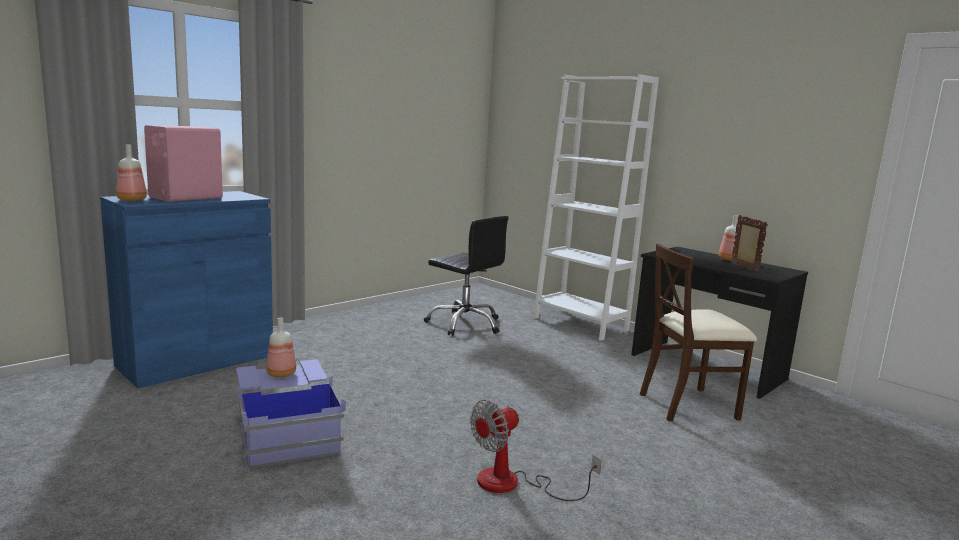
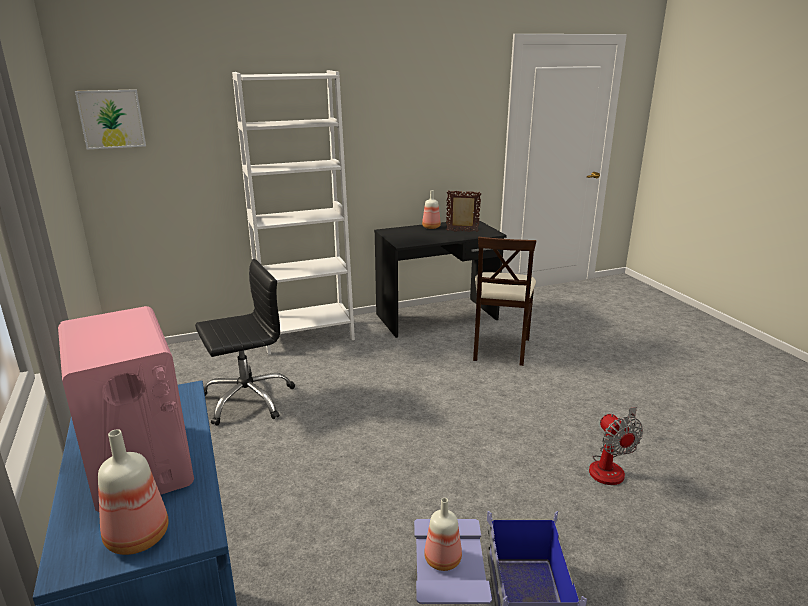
camera: 65 degrees left, 10 degrees up
none -> picture [75,89,146,150]

